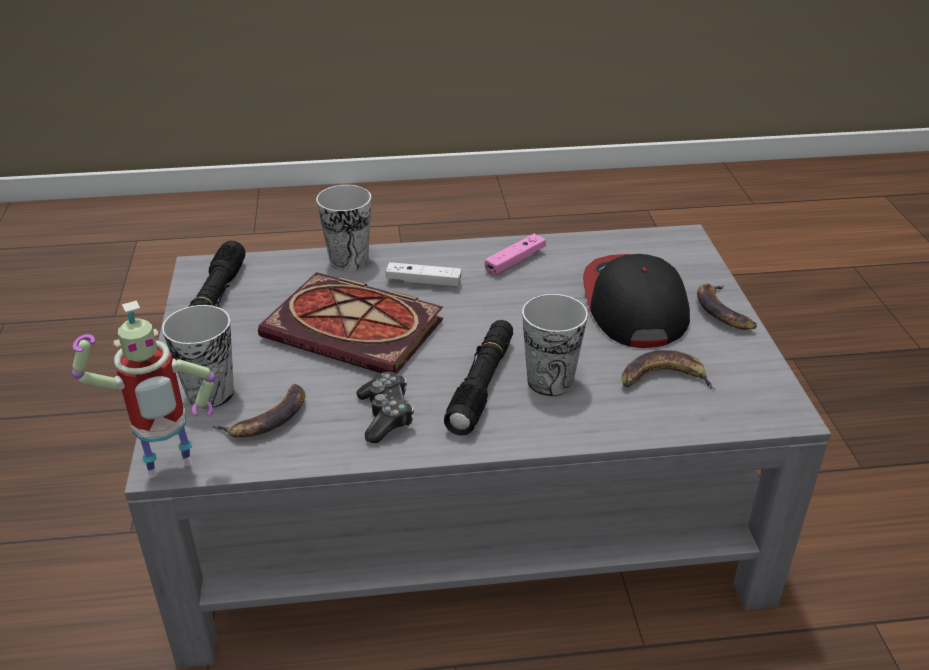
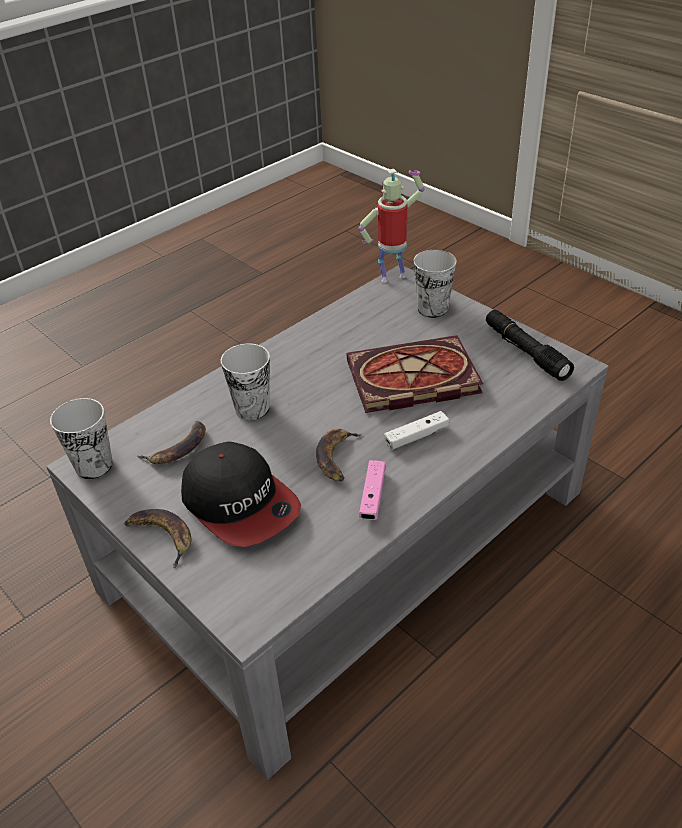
camera: 145 degrees right, 5 degrees up
toy robot [72,300,215,478] -> toy robot turned 45 degrees clockwise [358,169,424,283]
banana [213,384,305,438] -> banana moved to [316,428,363,482]
cup [316,185,371,271] -> cup moved to [50,398,113,479]
game controller [357,372,414,443] -> none
black flashlight [444,320,513,436] -> none

